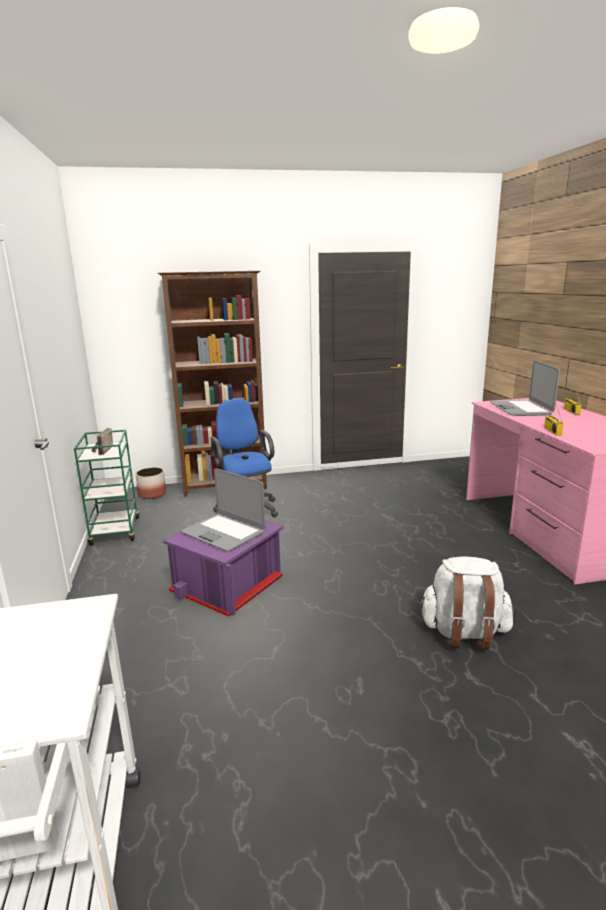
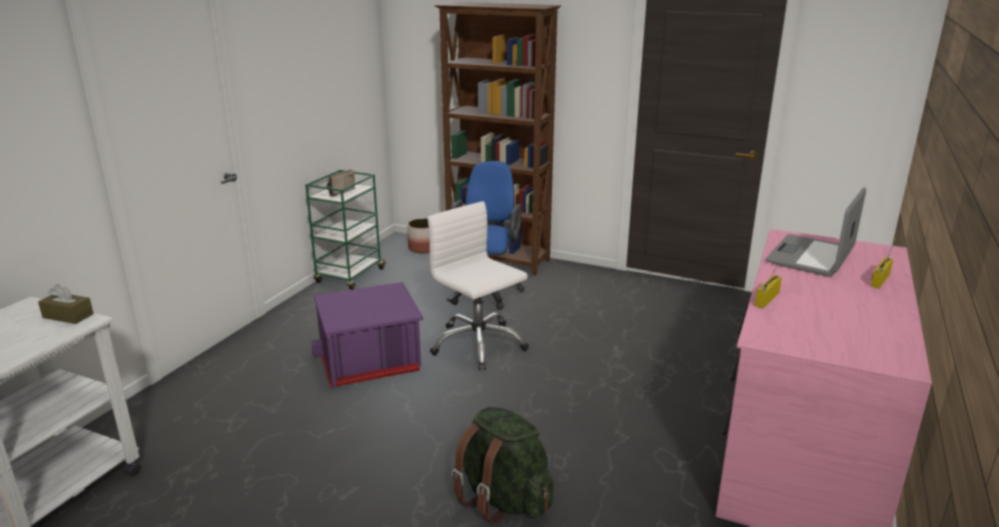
camera: 35 degrees right, 5 degrees up
laptop [181,468,265,551] -> none
white backpack [419,556,514,650] -> green backpack [451,407,553,524]
none -> brown tissue box [38,284,94,324]
none -> white office chair [428,201,529,370]

